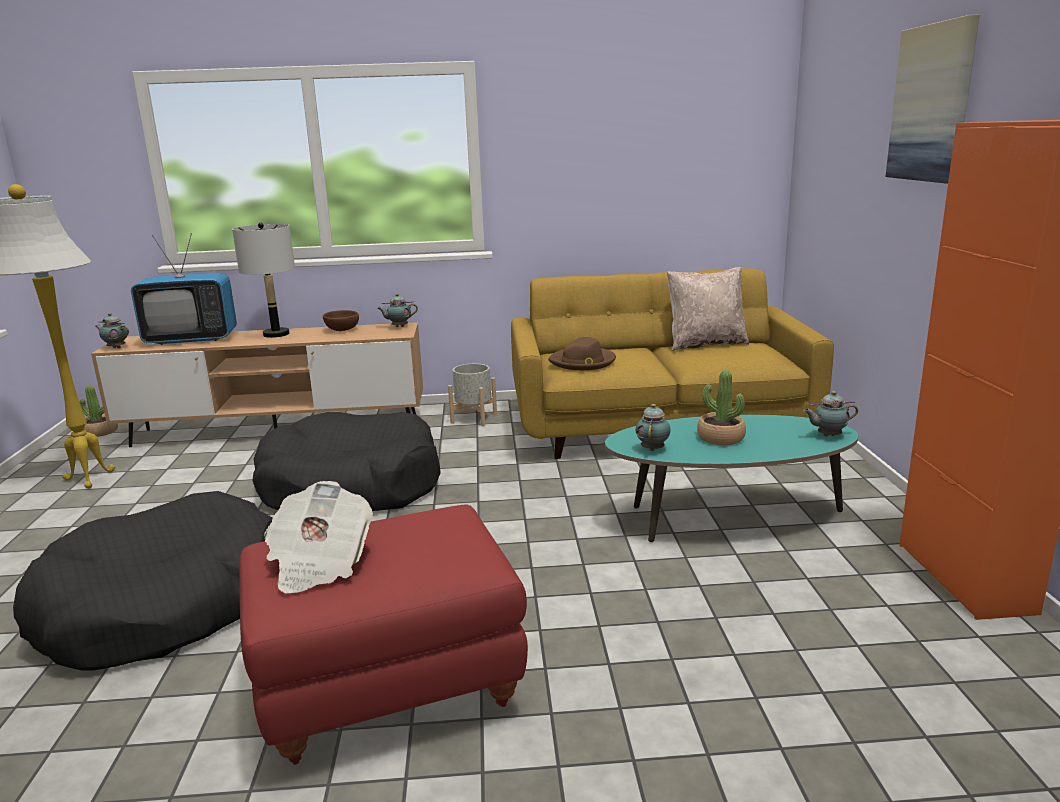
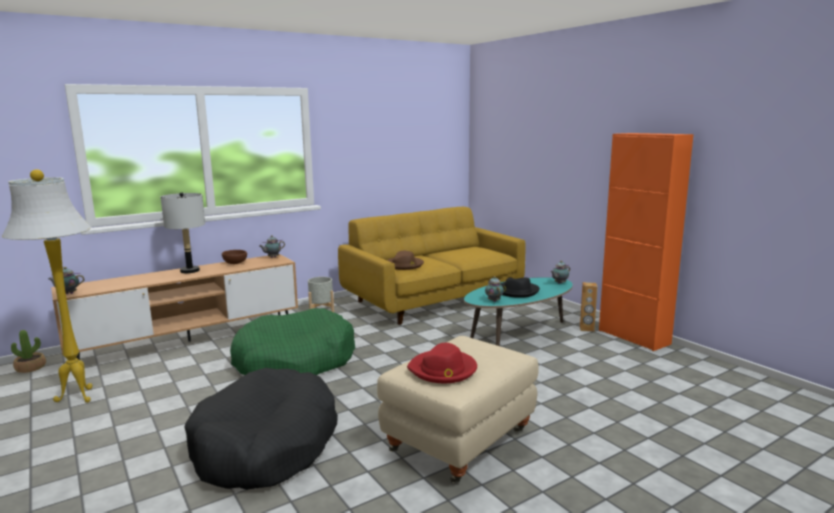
camera: 30 degrees left, 5 degrees down
television [131,233,237,345] -> none
red ottoman [239,504,528,765] -> beige ottoman [377,336,539,483]
black dog bed [252,412,441,511] -> green dog bed [230,308,355,375]
newspaper [264,481,373,594] -> red hat [407,343,477,383]
beige pillow [667,267,749,351] -> none
potted plant [697,370,746,445] -> black hat [500,277,540,298]
picture [886,15,979,184] -> none
none -> brown speaker [580,282,597,332]

